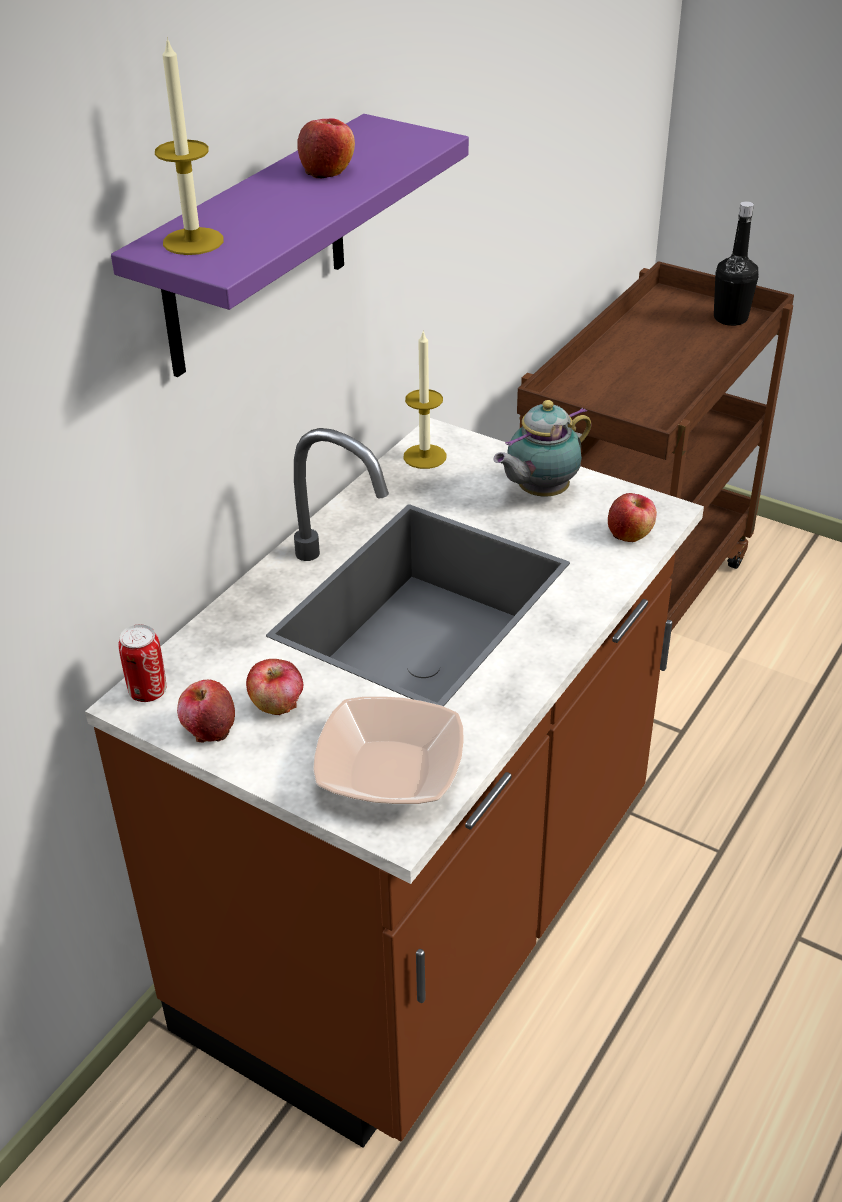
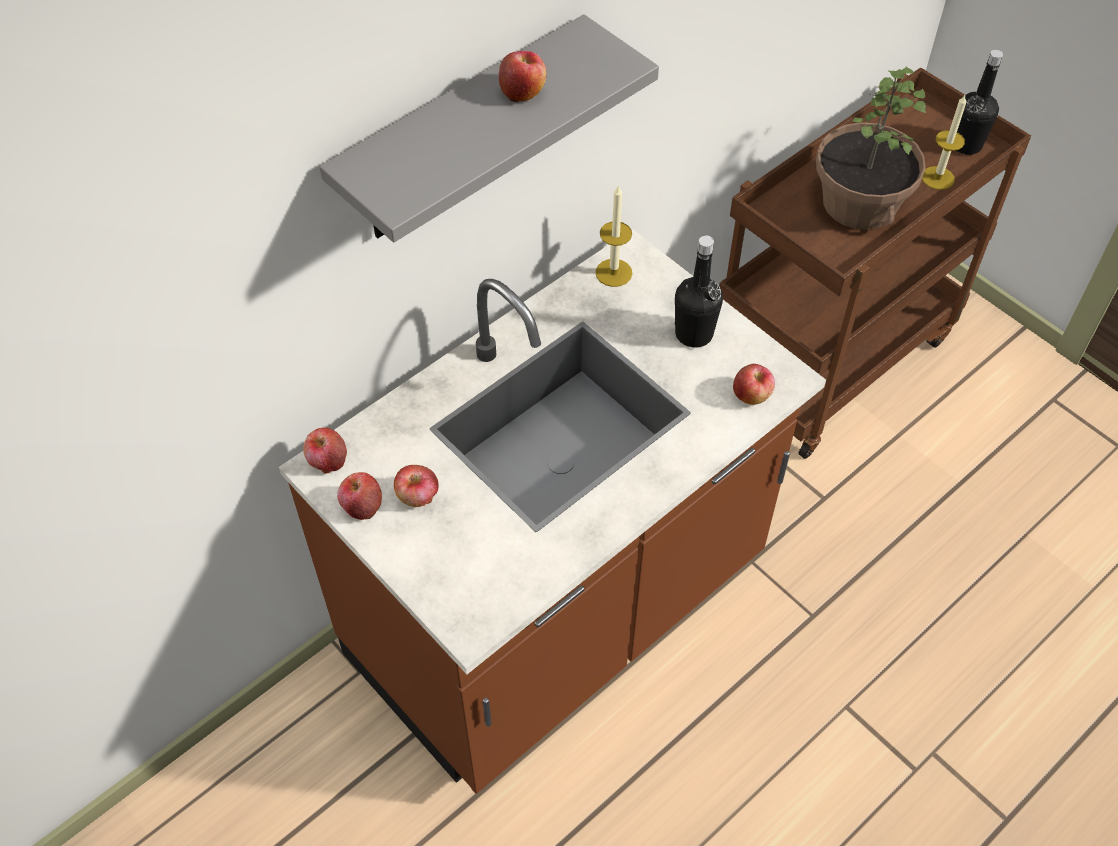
camera: 15 degrees right, 15 degrees up
purple shelf [111,114,469,377] -> grey shelf [319,14,659,242]
can [118,624,166,702] -> apple [303,428,347,474]
candle [155,37,224,255] -> candle moved to [922,95,967,190]
bowl [313,696,464,804] -> none
teapot [493,400,591,497] -> black bottle [675,236,723,348]
none -> potted plant [816,67,926,229]

